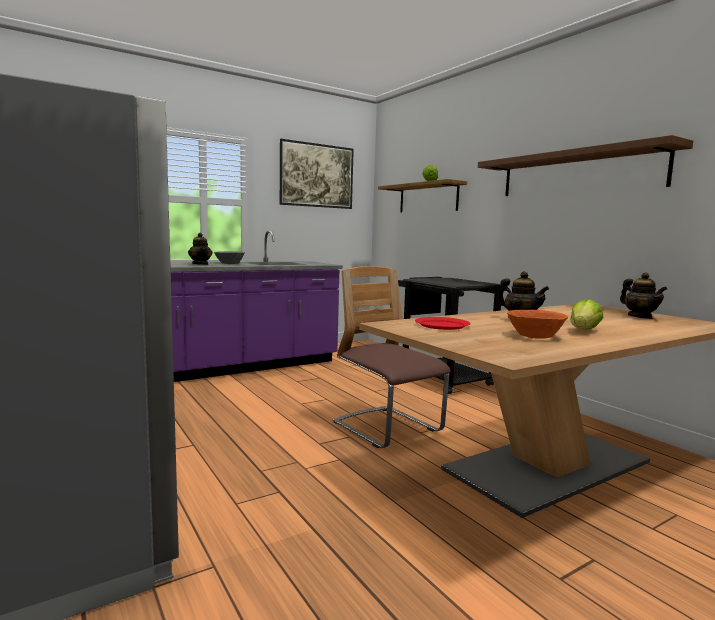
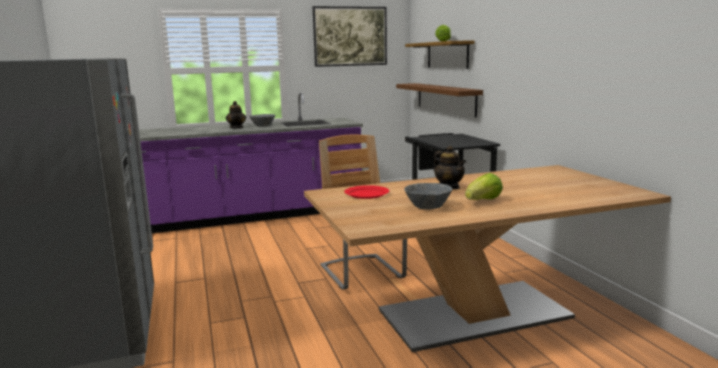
camera: 15 degrees right, 5 degrees up
brown shelf [478,135,693,196] -> brown shelf moved to [396,83,483,117]
orange bowl [507,310,568,339] -> grey bowl [404,183,453,209]
teapot [620,272,667,319] -> none

